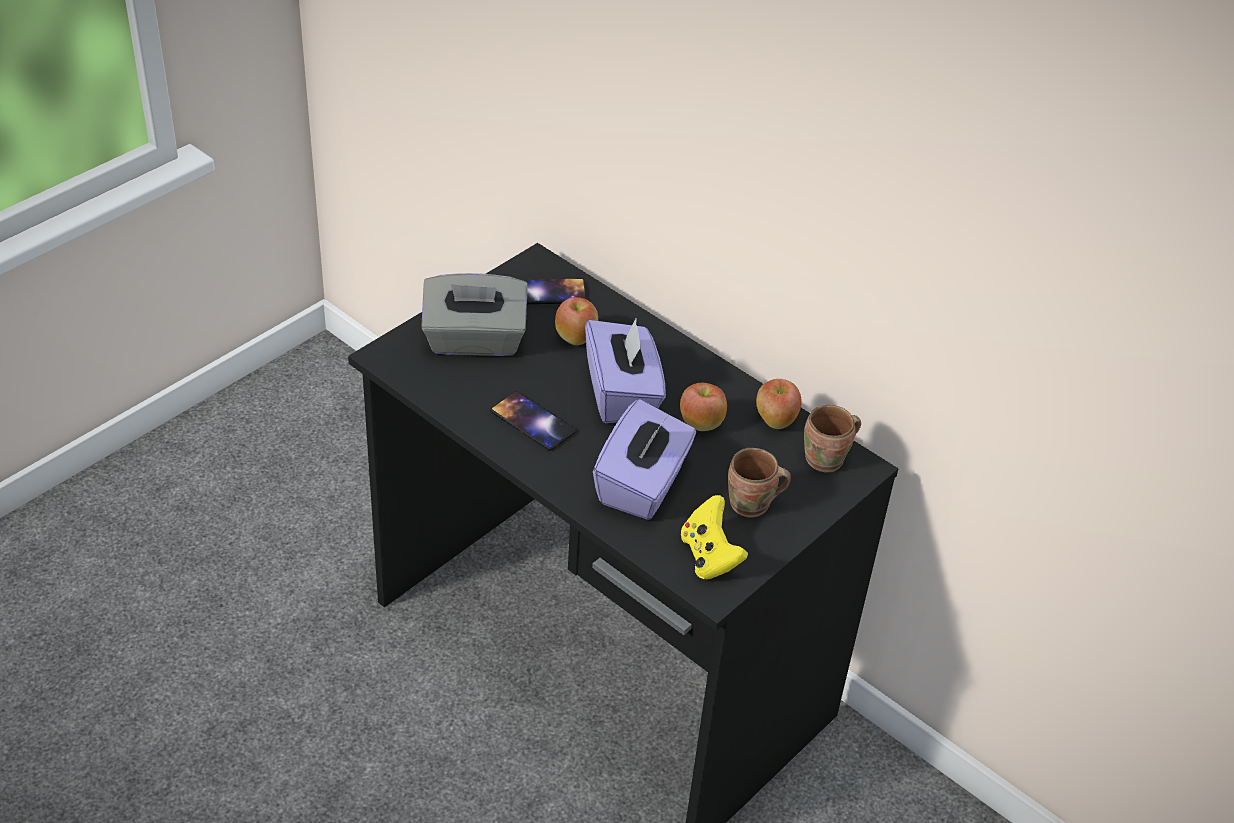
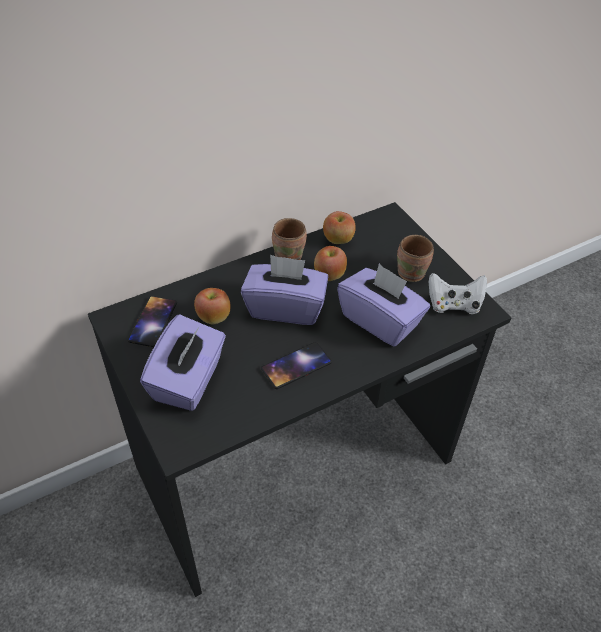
camera: 70 degrees left, 5 degrees up
grey tissue box [421,273,528,356] -> purple tissue box [140,314,226,411]
yellow game controller [681,495,748,579] -> white game controller [429,273,487,314]
brown mug [804,405,861,472] -> brown mug moved to [272,218,307,260]

